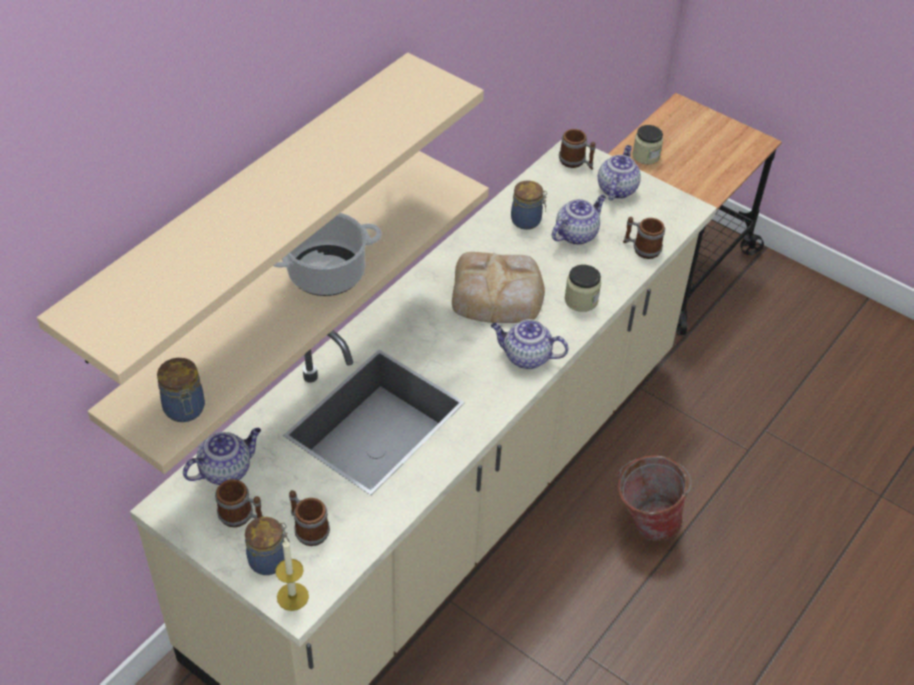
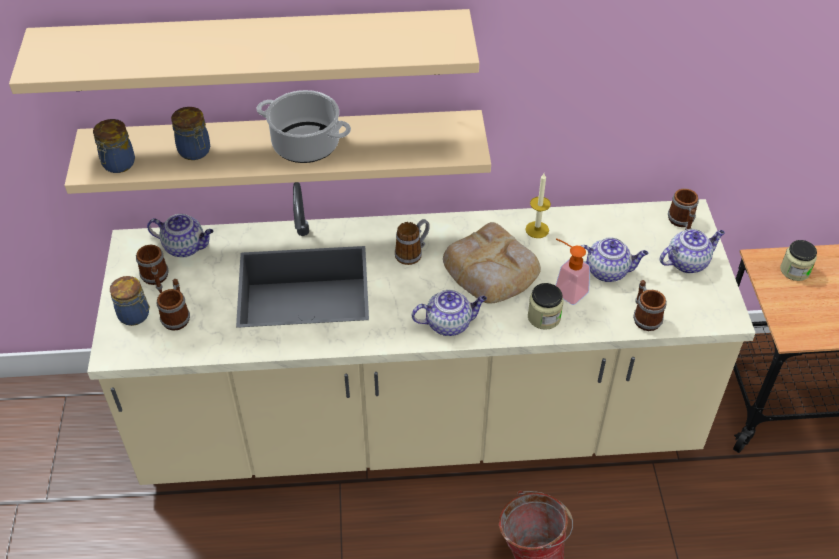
camera: 50 degrees right, 0 degrees up
candle [275,539,309,611] -> candle moved to [525,173,551,238]
teapot [491,319,568,369] -> teapot turned 105 degrees clockwise [412,290,487,336]
jar [511,180,547,230] -> jar moved to [171,107,210,160]
none -> mug [395,219,430,265]
none -> soap dispenser [555,238,590,305]

